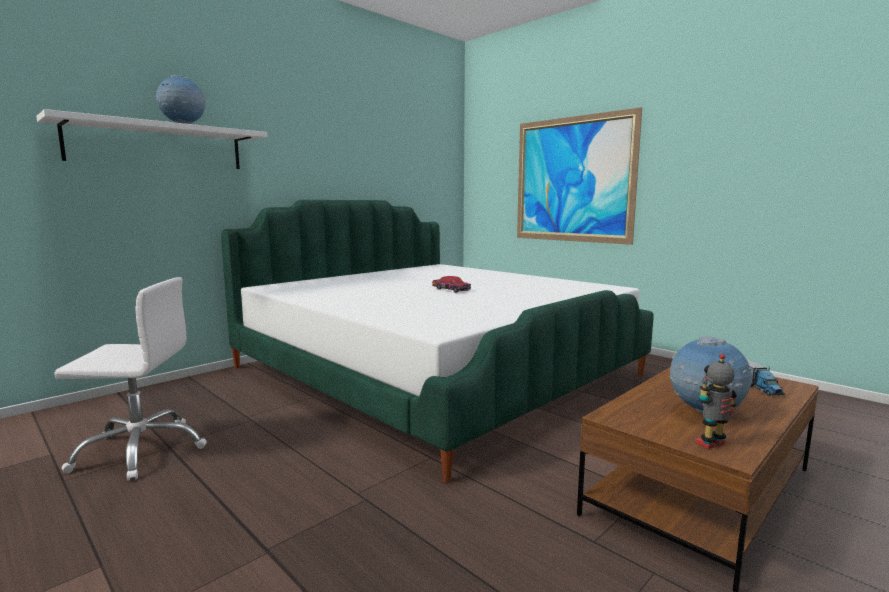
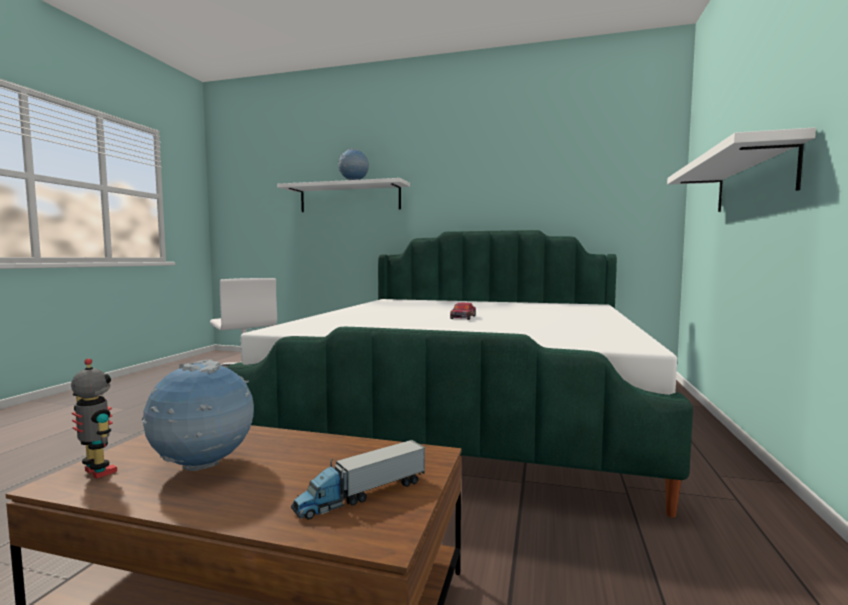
camera: 60 degrees right, 5 degrees down
picture [517,107,642,245] -> white shelf [667,127,816,212]

